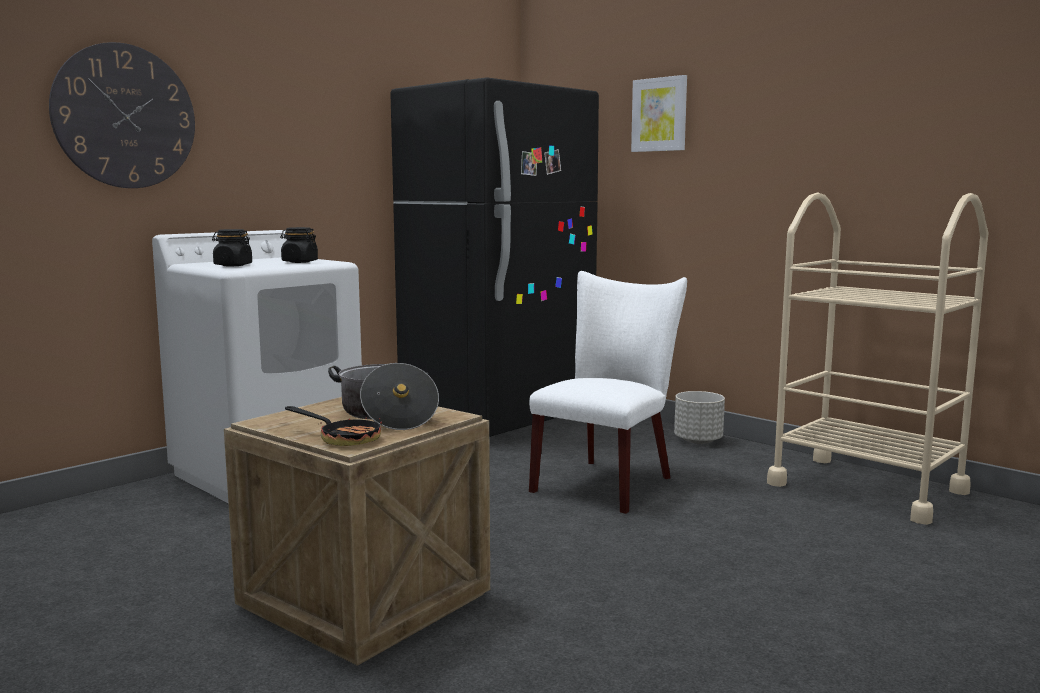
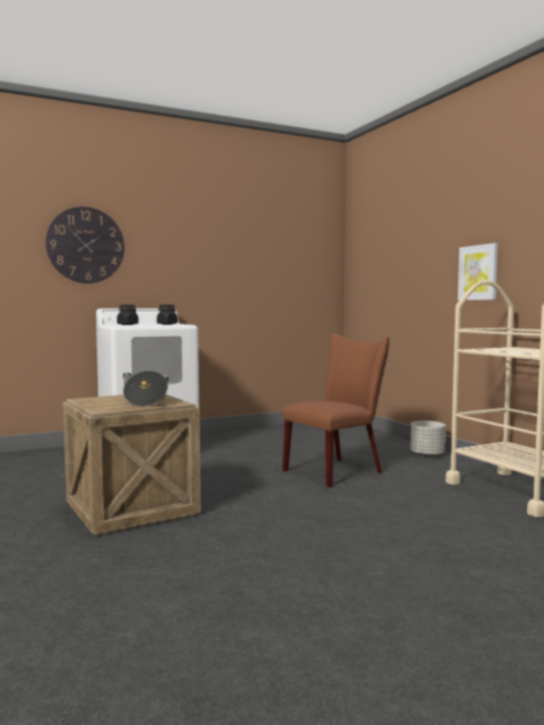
camera: 20 degrees right, 5 degrees down
frying pan [285,406,382,446] -> none
black fridge [390,77,599,437] -> none
white chair [529,271,687,514] -> brown chair [282,333,389,487]
picture [631,75,687,152] -> picture moved to [458,243,498,300]

